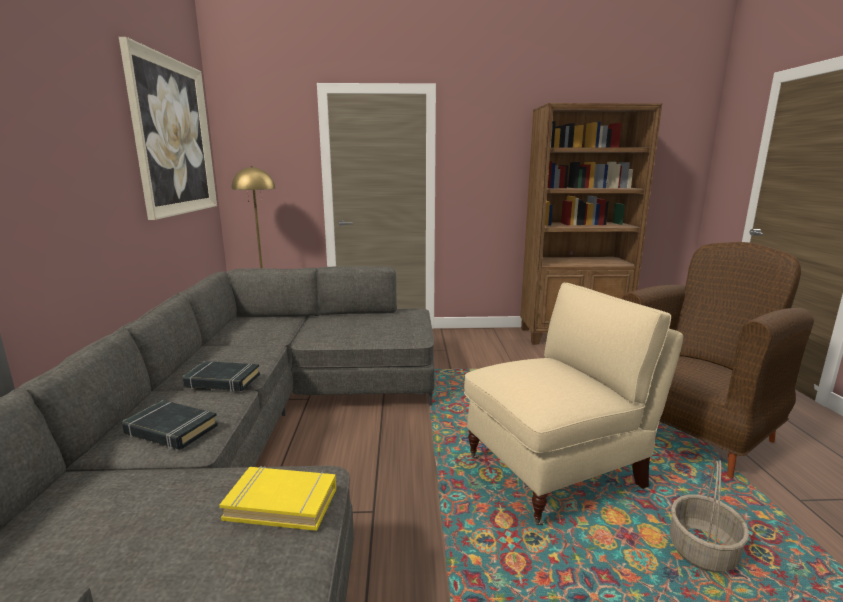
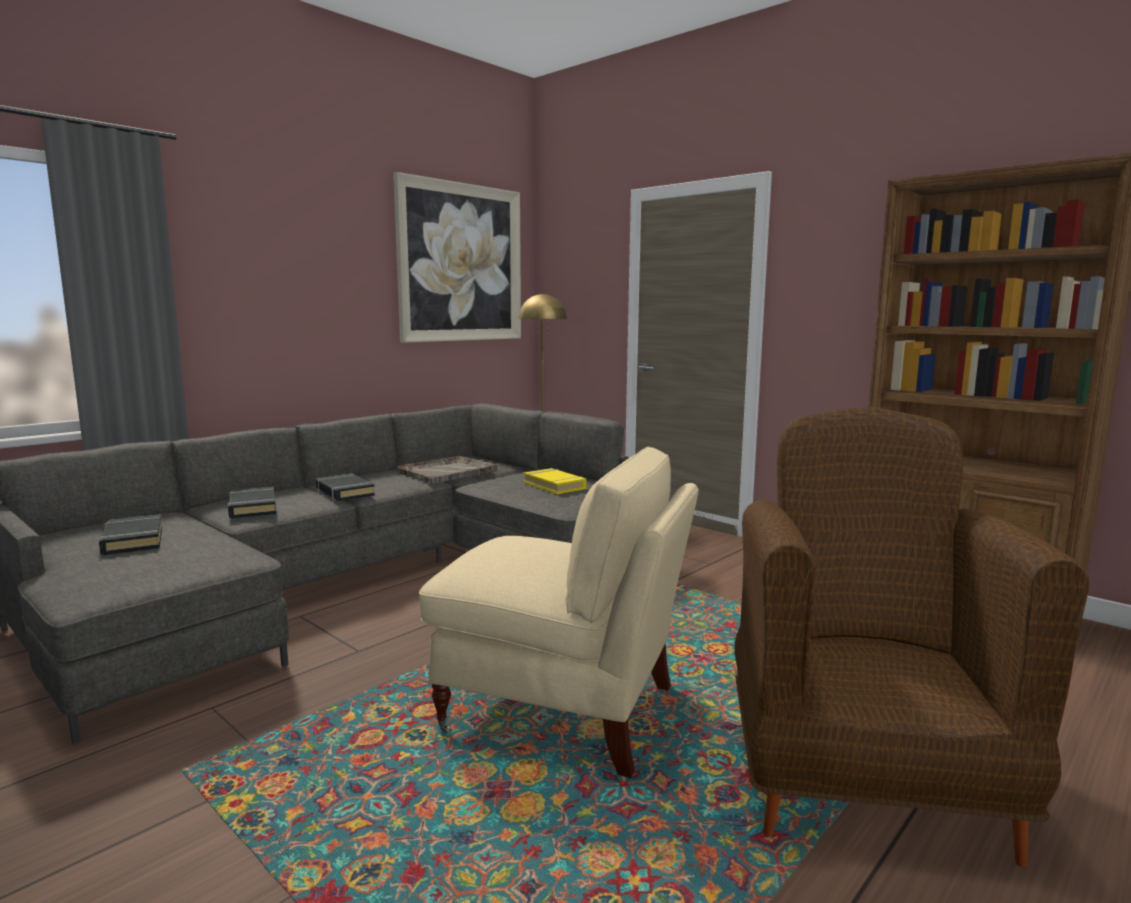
camera: 45 degrees right, 5 degrees down
yellow book [219,466,336,531] -> yellow book moved to [524,468,586,494]
brown armchair [622,242,814,478] -> brown armchair turned 90 degrees counterclockwise [735,407,1089,867]
basket [670,460,749,572] -> none
none -> black book [99,514,162,555]
none -> grey tray [397,456,497,484]

